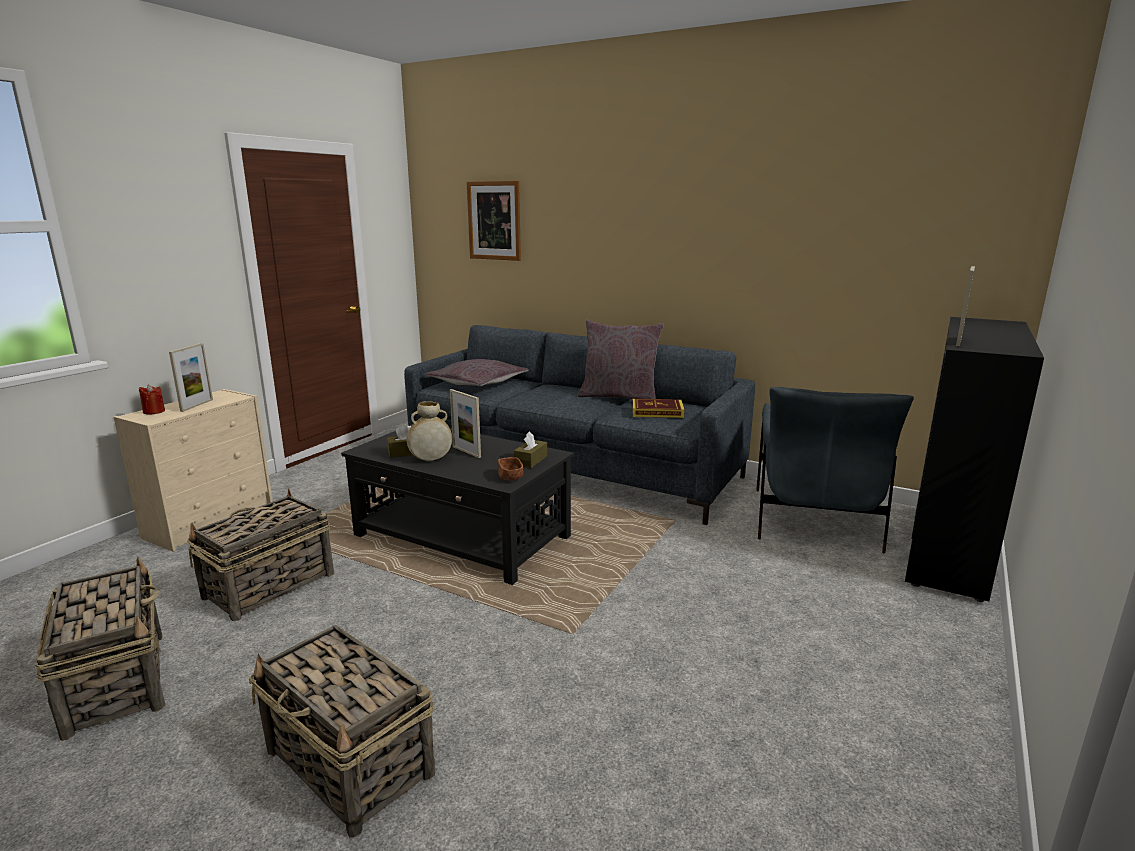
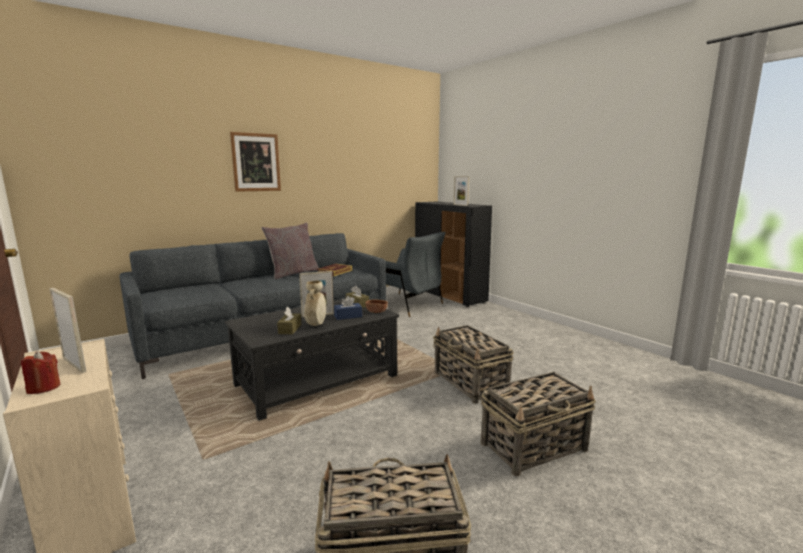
camera: 65 degrees left, 5 degrees down
basket [187,489,334,621] -> basket moved to [433,325,513,403]
grey pillow [425,359,529,386] -> none
picture [467,181,521,261] -> picture moved to [230,132,281,192]
none -> blue tissue box [334,296,362,320]

